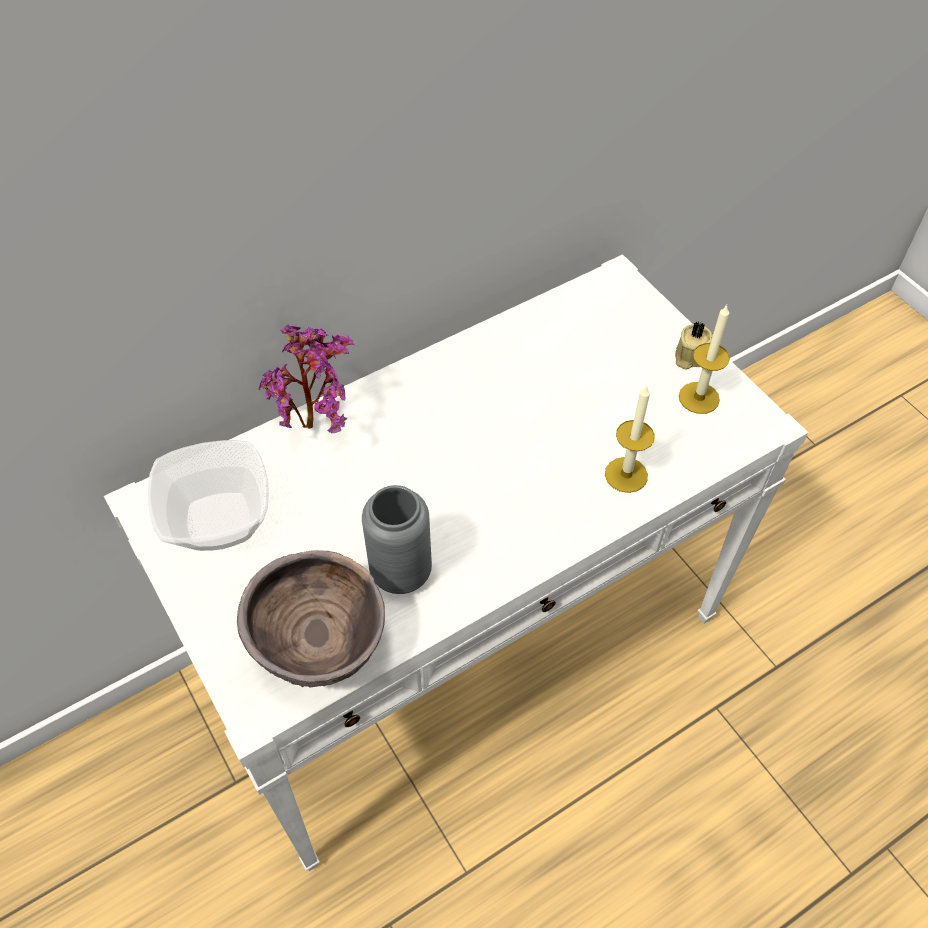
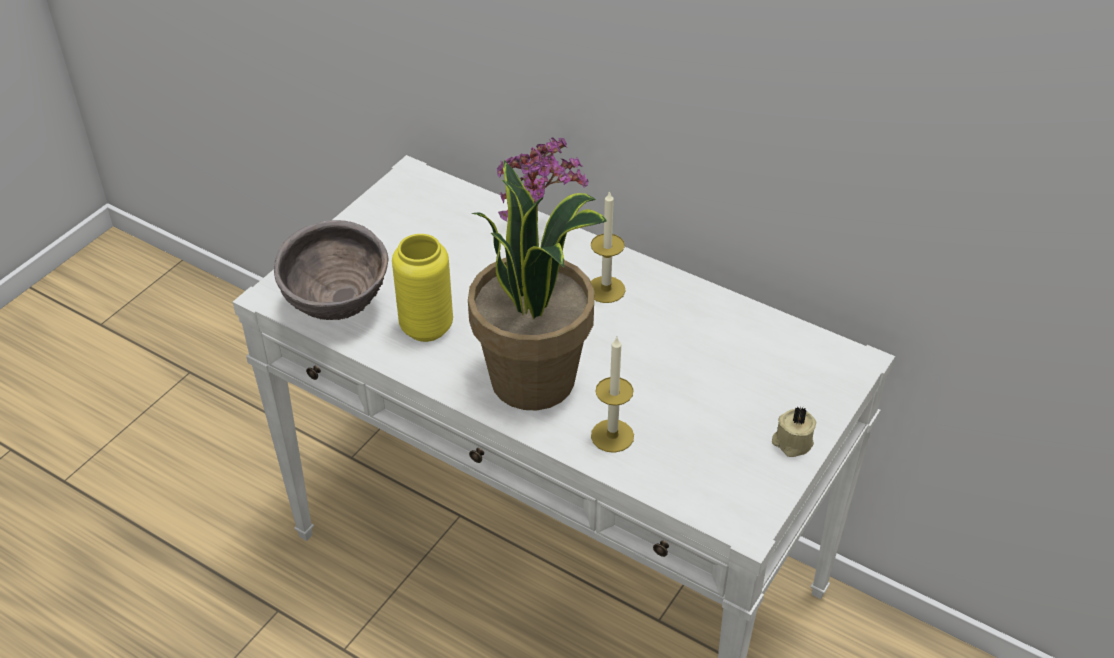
camera: 65 degrees right, 10 degrees down
bowl [147,440,269,551] -> none
grey vase [362,485,432,594] -> yellow vase [392,234,453,342]
candle [679,305,730,414] -> candle moved to [591,190,626,303]
none -> potted plant [468,160,607,410]

